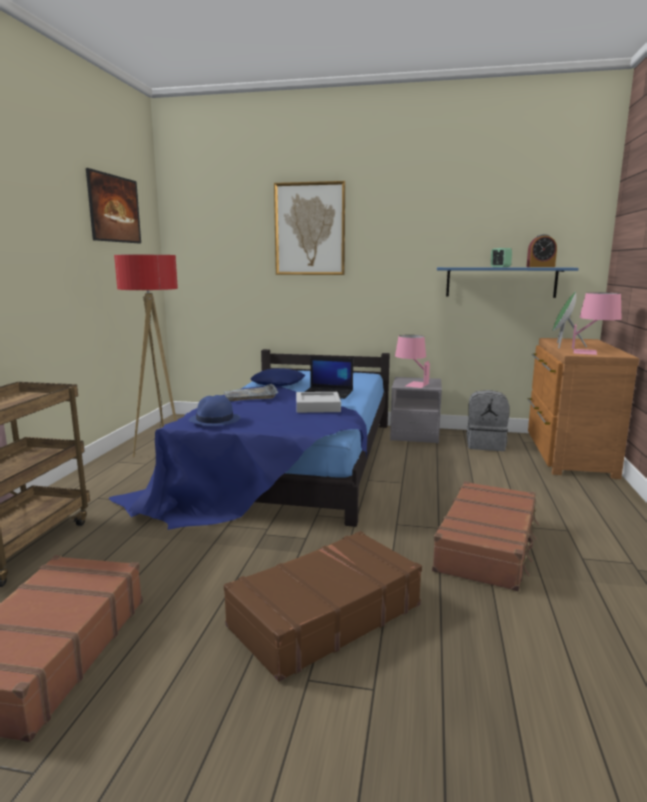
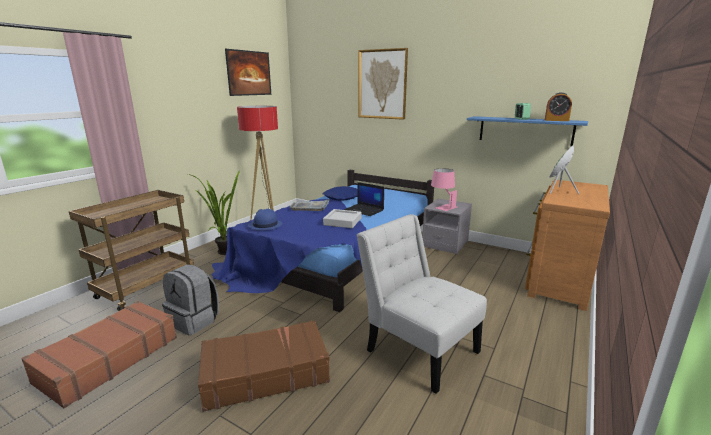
camera: 20 degrees right, 5 degrees up
brown suitcase [432,481,539,591] -> white chair [357,214,487,394]
grey backpack [466,390,510,451] -> grey backpack moved to [162,264,219,335]
pink table lamp [572,292,621,355] -> none
none -> potted plant [188,171,240,255]

